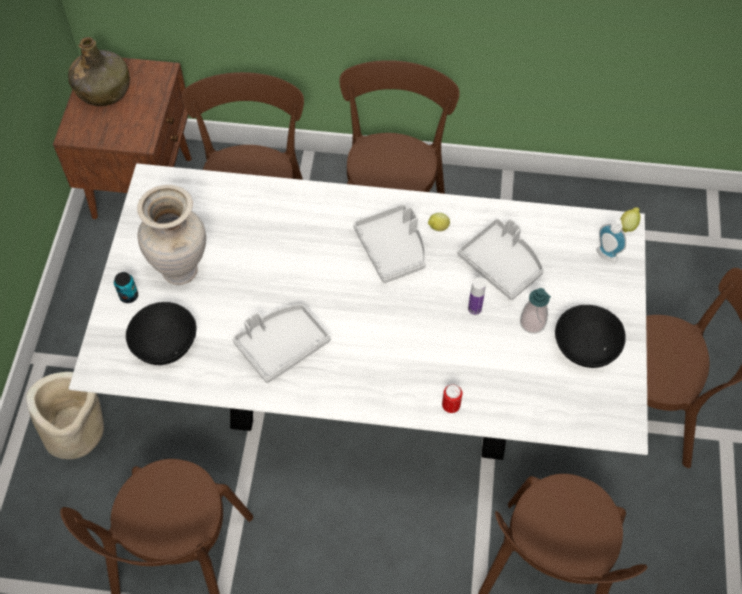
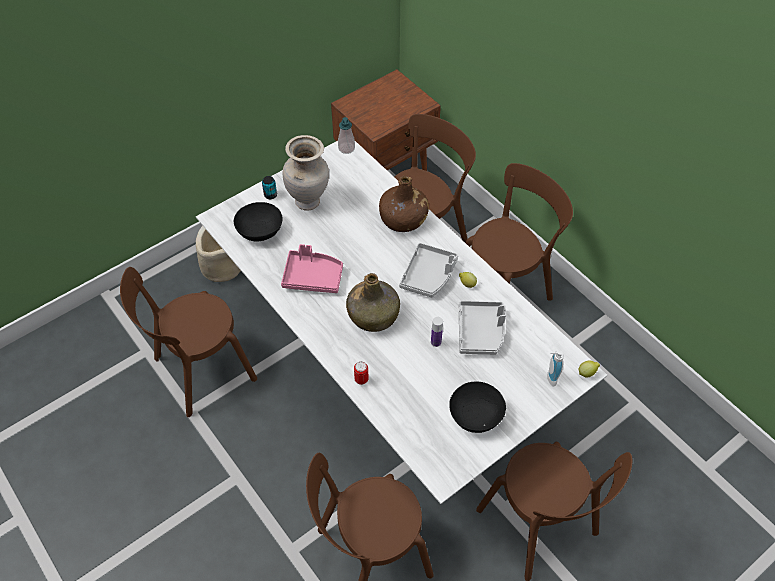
camera: 45 degrees right, 5 degrees down
green bottle [68,37,130,106] -> green bottle moved to [346,273,400,332]
grey tray [232,304,331,383] -> pink tray [281,244,343,293]
soap dispenser [520,288,551,334] -> soap dispenser moved to [338,117,355,154]
none -> brown bottle [379,176,429,232]

